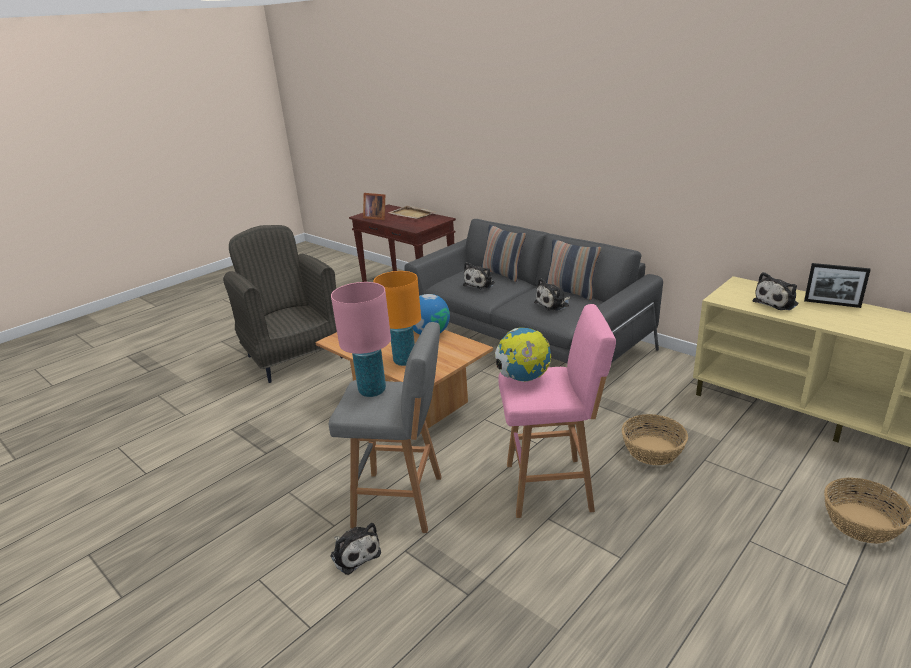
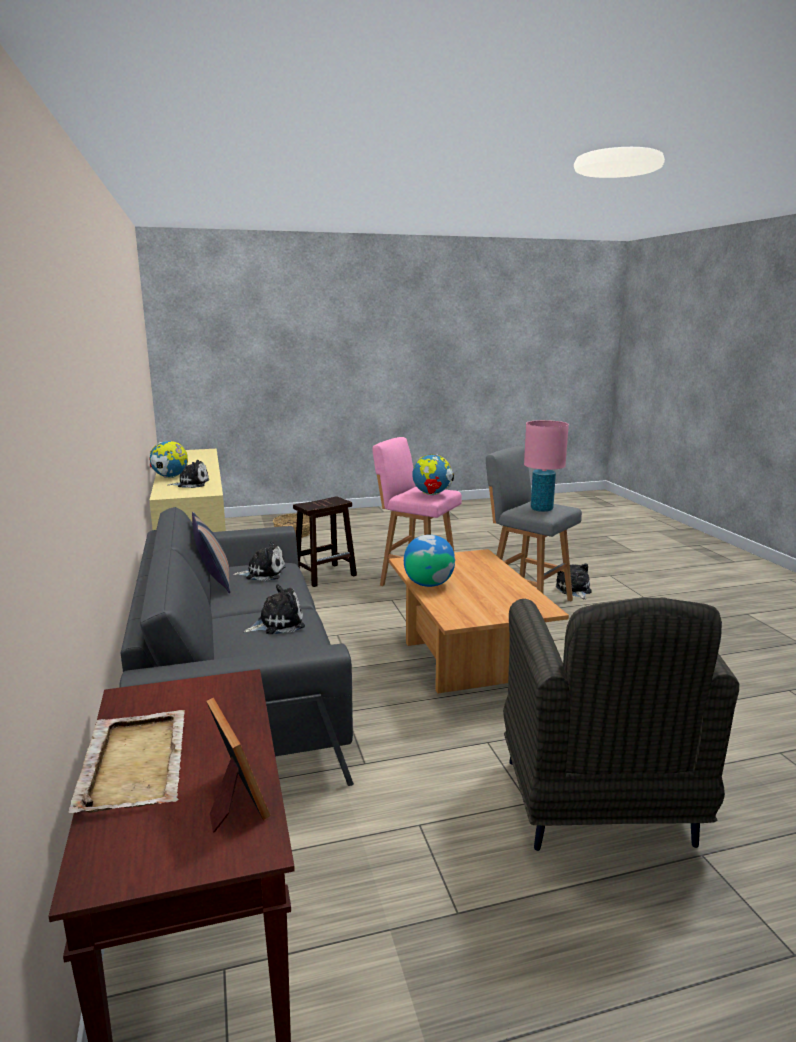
camera: 150 degrees left, 10 degrees down
orange table lamp [373,271,421,366] -> none
pillow [481,225,526,282] -> none
basket [622,414,688,465] -> brown stool [293,496,357,587]
picture frame [804,263,871,308] -> globe [149,441,188,478]

